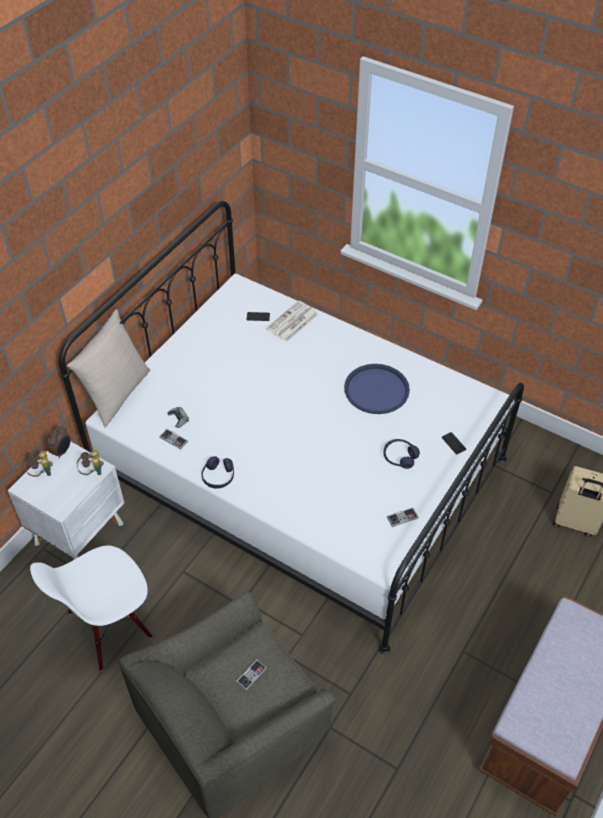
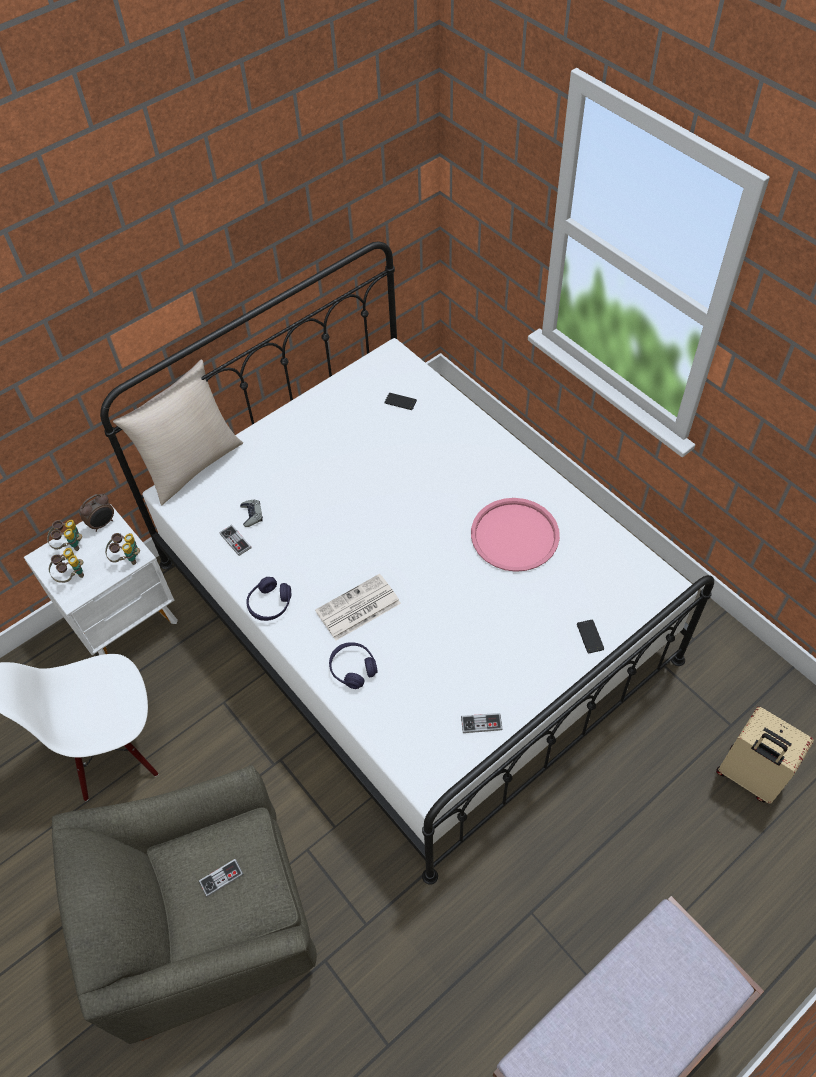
camera: 20 degrees right, 5 degrees up
newspaper [266,301,318,342] -> newspaper moved to [315,574,401,641]
blue tray [344,364,410,414] -> pink tray [471,498,560,572]
purple headphones [383,439,420,469] -> purple headphones moved to [329,642,378,689]
none -> binoculars [49,548,84,583]

